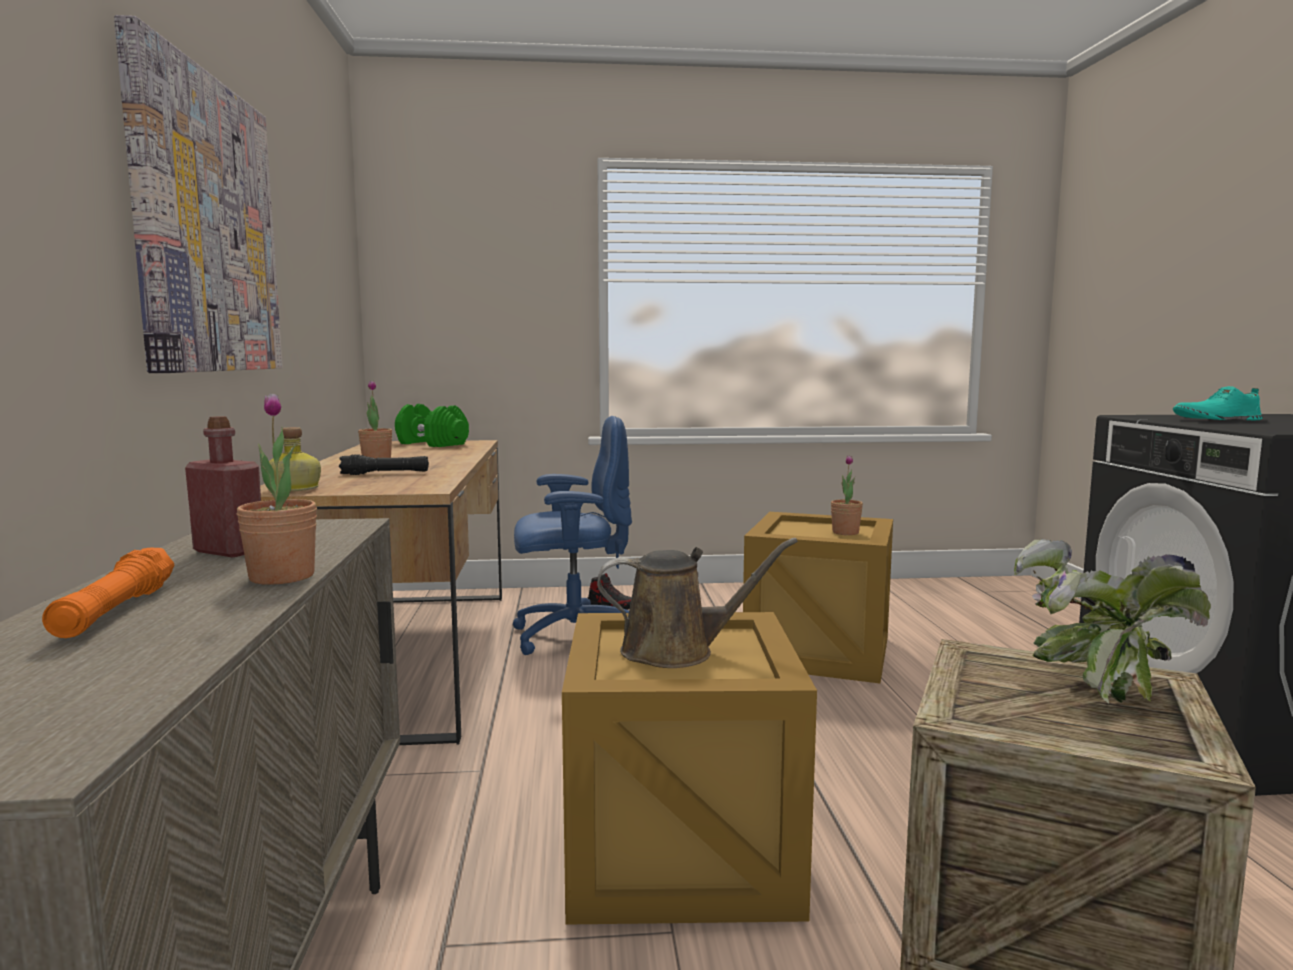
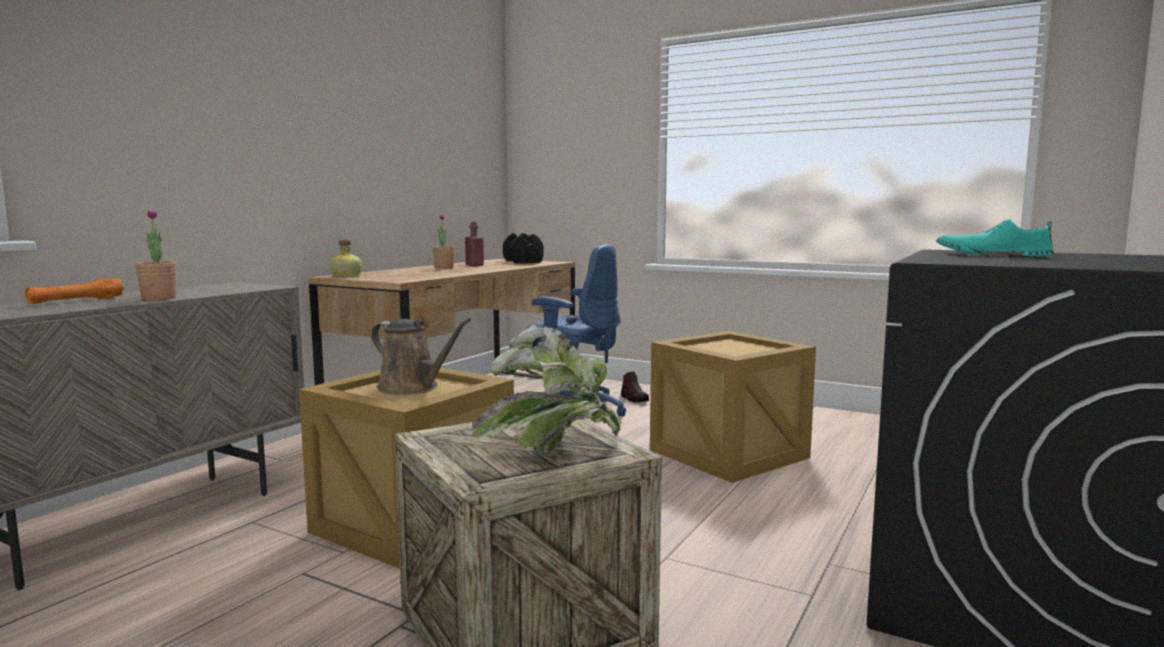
camera: 35 degrees right, 0 degrees up
picture [114,15,283,373] -> none
red bottle [185,416,261,557] -> red bottle moved to [465,222,484,266]
black flashlight [339,454,429,475] -> none
green dumbbell [395,404,469,447] -> black dumbbell [503,233,544,264]
potted plant [831,455,863,535] -> none

